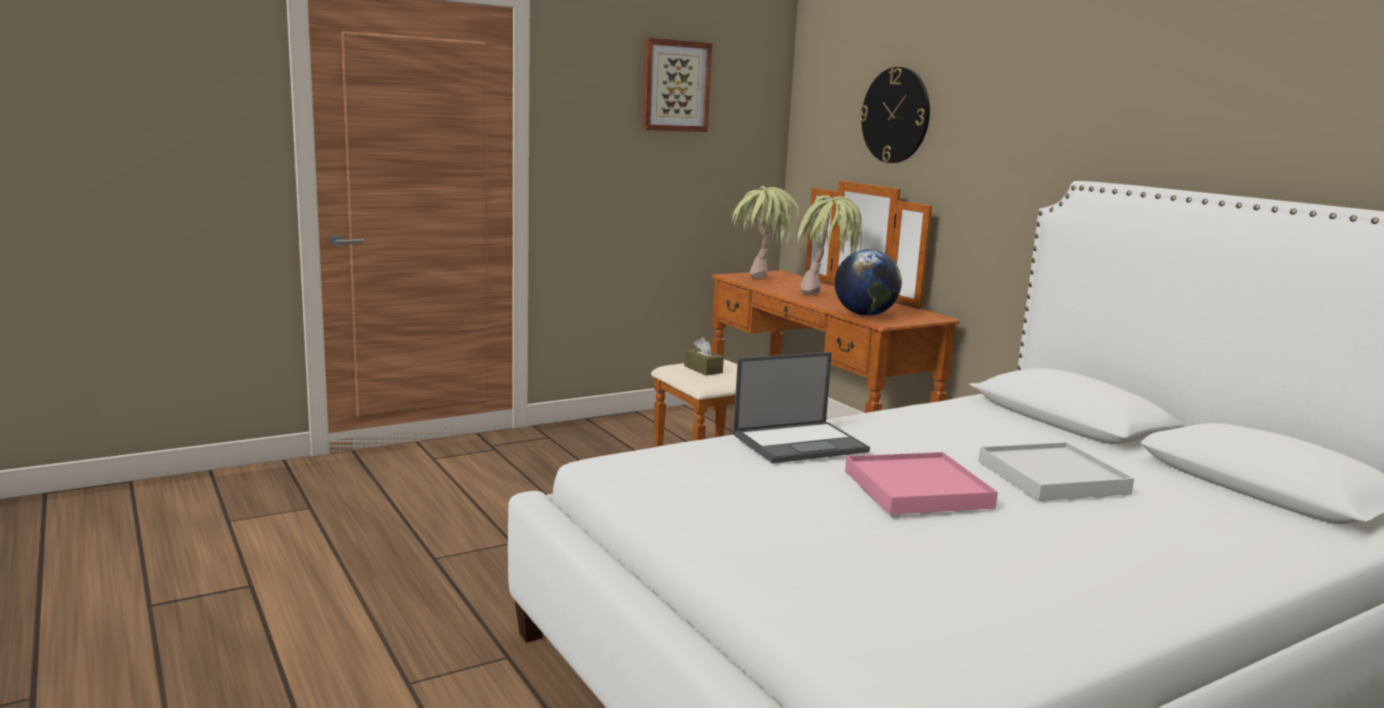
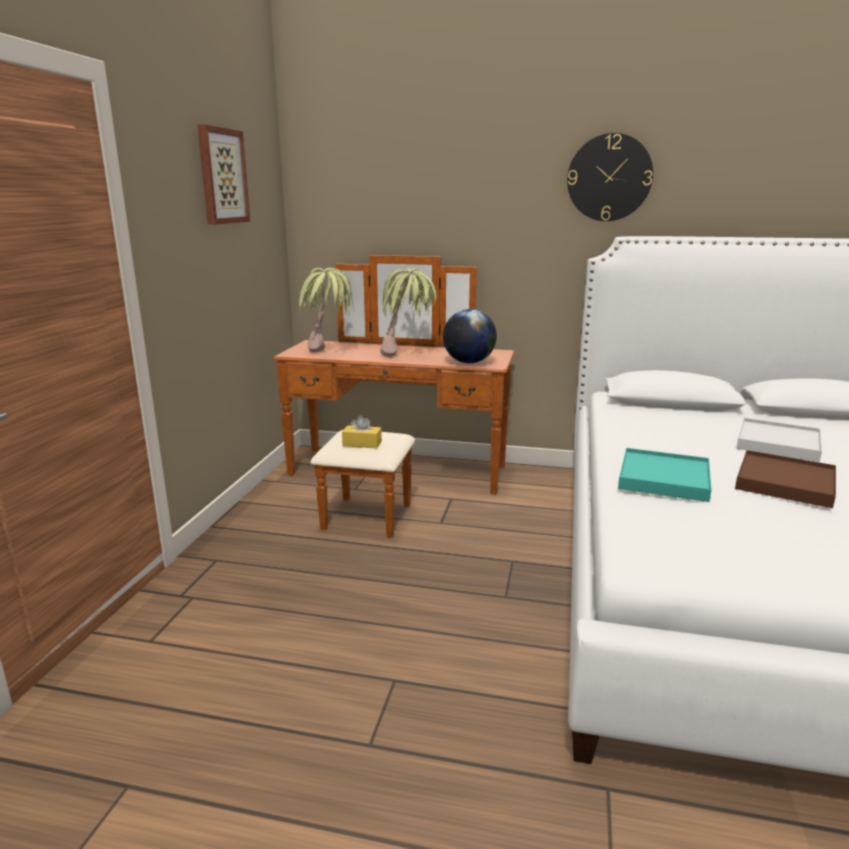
camera: 45 degrees left, 5 degrees up
brown tissue box [684,337,724,375] -> yellow tissue box [342,415,382,448]
laptop [733,352,870,463] -> turquoise tray [618,448,712,502]
pink tray [845,452,998,515] -> brown tray [735,450,836,508]
wall clock [859,67,930,163] -> wall clock moved to [567,133,653,221]

